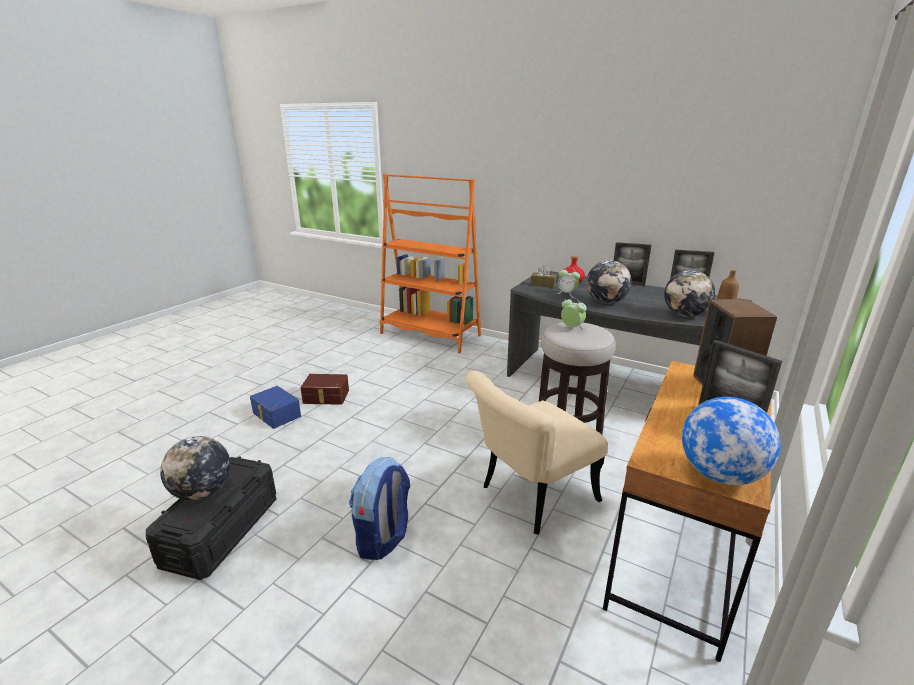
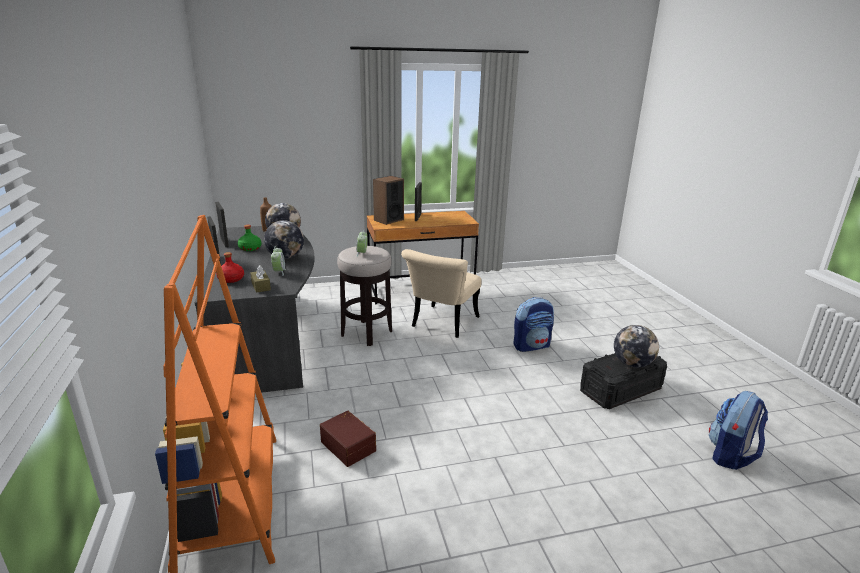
camera: 135 degrees left, 0 degrees up
blue storage box [250,386,301,429] -> none
brown storage box [300,374,349,405] -> brown storage box moved to [320,411,376,467]
beige chair [466,370,608,535] -> beige chair turned 105 degrees clockwise [401,249,481,338]
globe [682,397,781,485] -> none
none -> green bottle [238,225,262,251]
none -> backpack [709,391,768,470]

